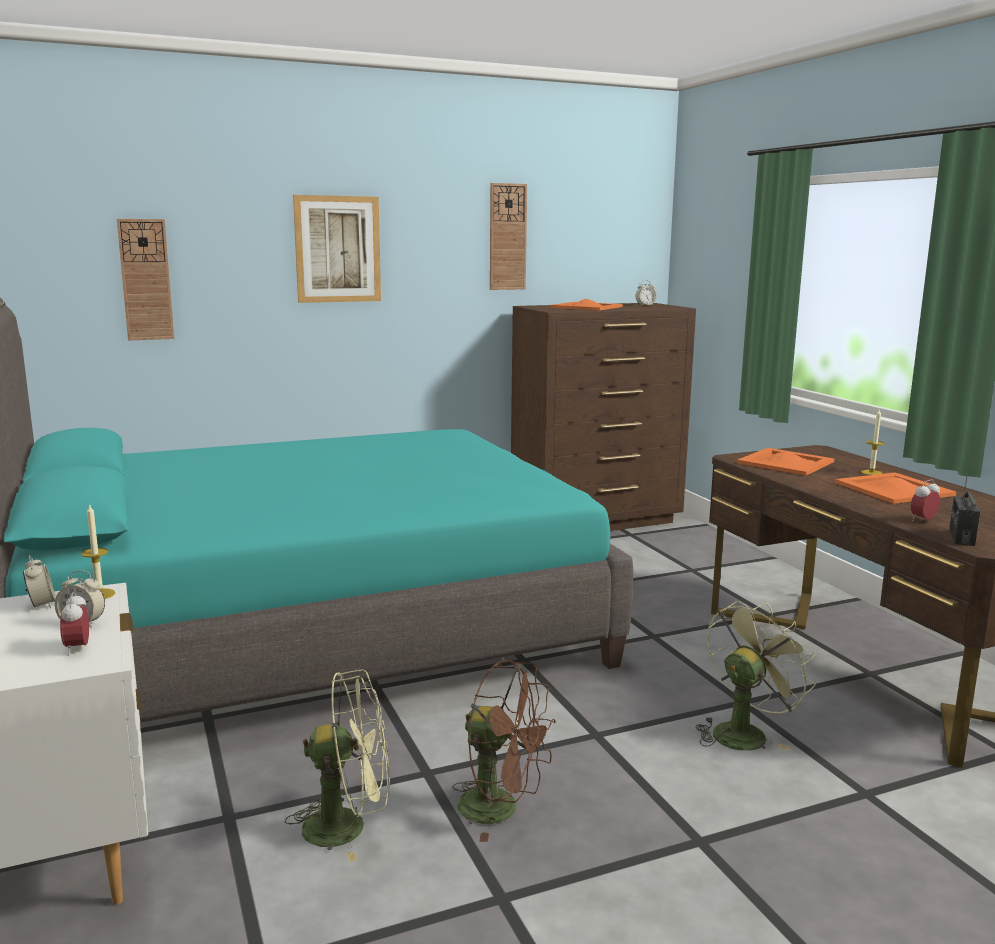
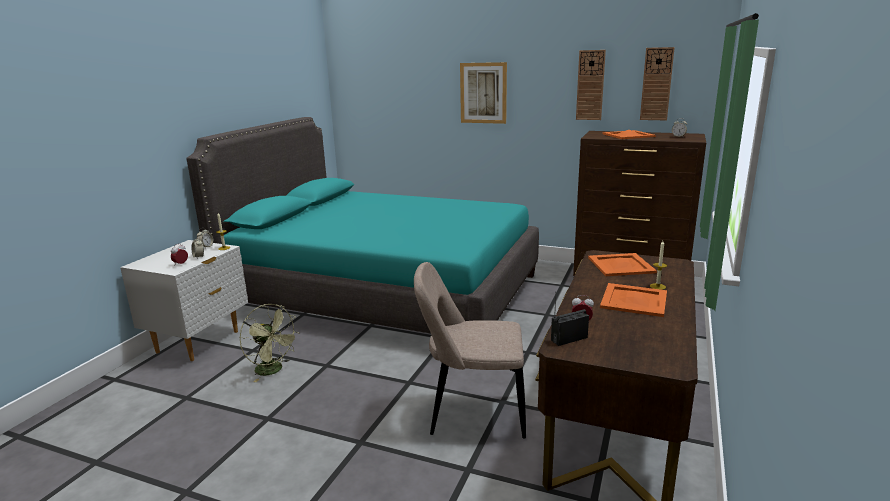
camera: 45 degrees right, 5 degrees up
wall clock [117,219,174,340] -> wall clock moved to [640,47,675,120]
brown fan [453,660,556,842] -> none
green fan [696,601,816,751] -> beige chair [414,262,526,439]

